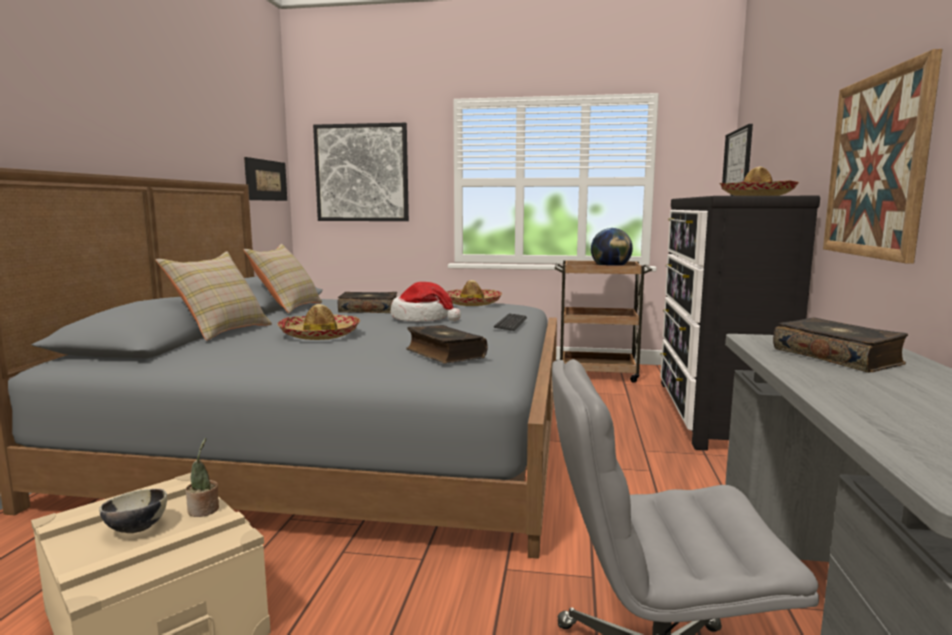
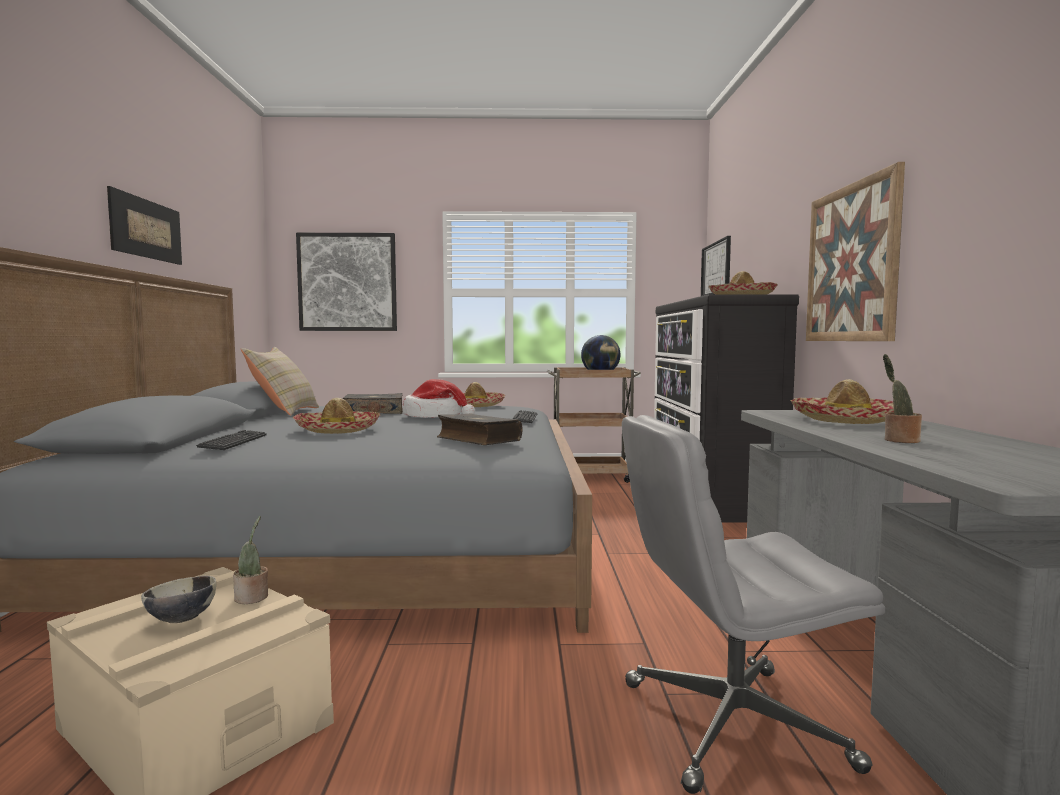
camera: 10 degrees left, 5 degrees down
beige pillow [156,252,272,341] -> none
picture [244,157,287,201] -> picture moved to [107,186,182,265]
book [773,317,908,373] -> hat [790,379,894,424]
none -> keyboard [196,430,267,450]
none -> potted plant [883,354,922,443]

